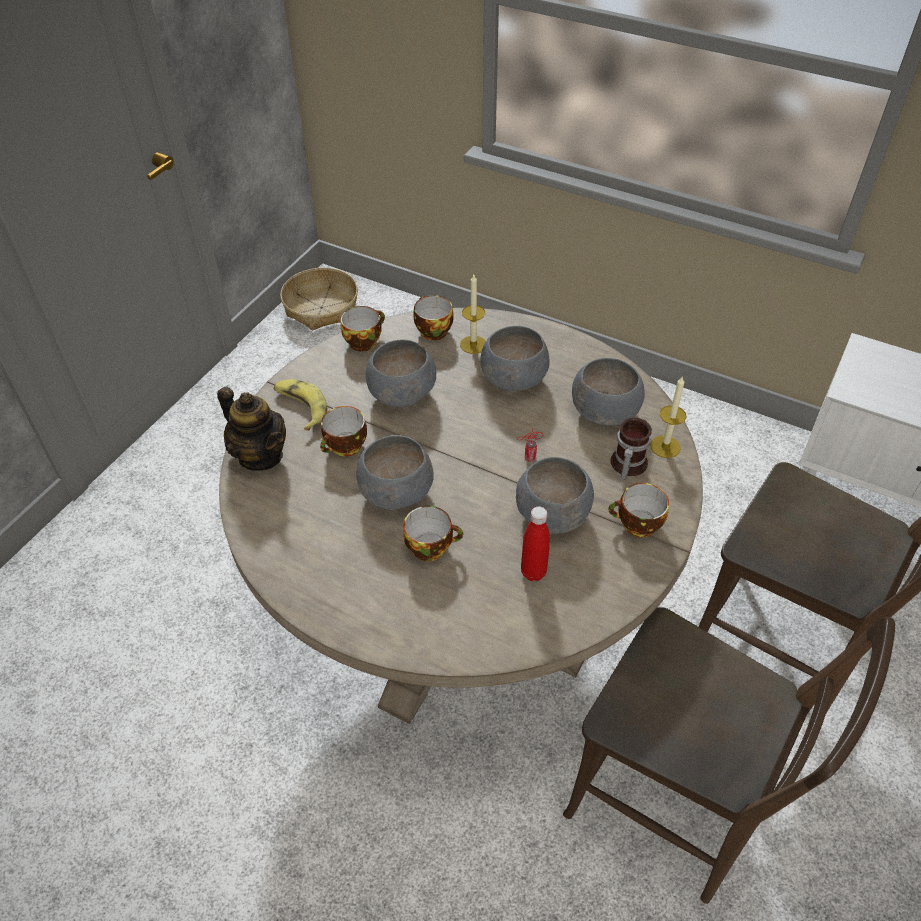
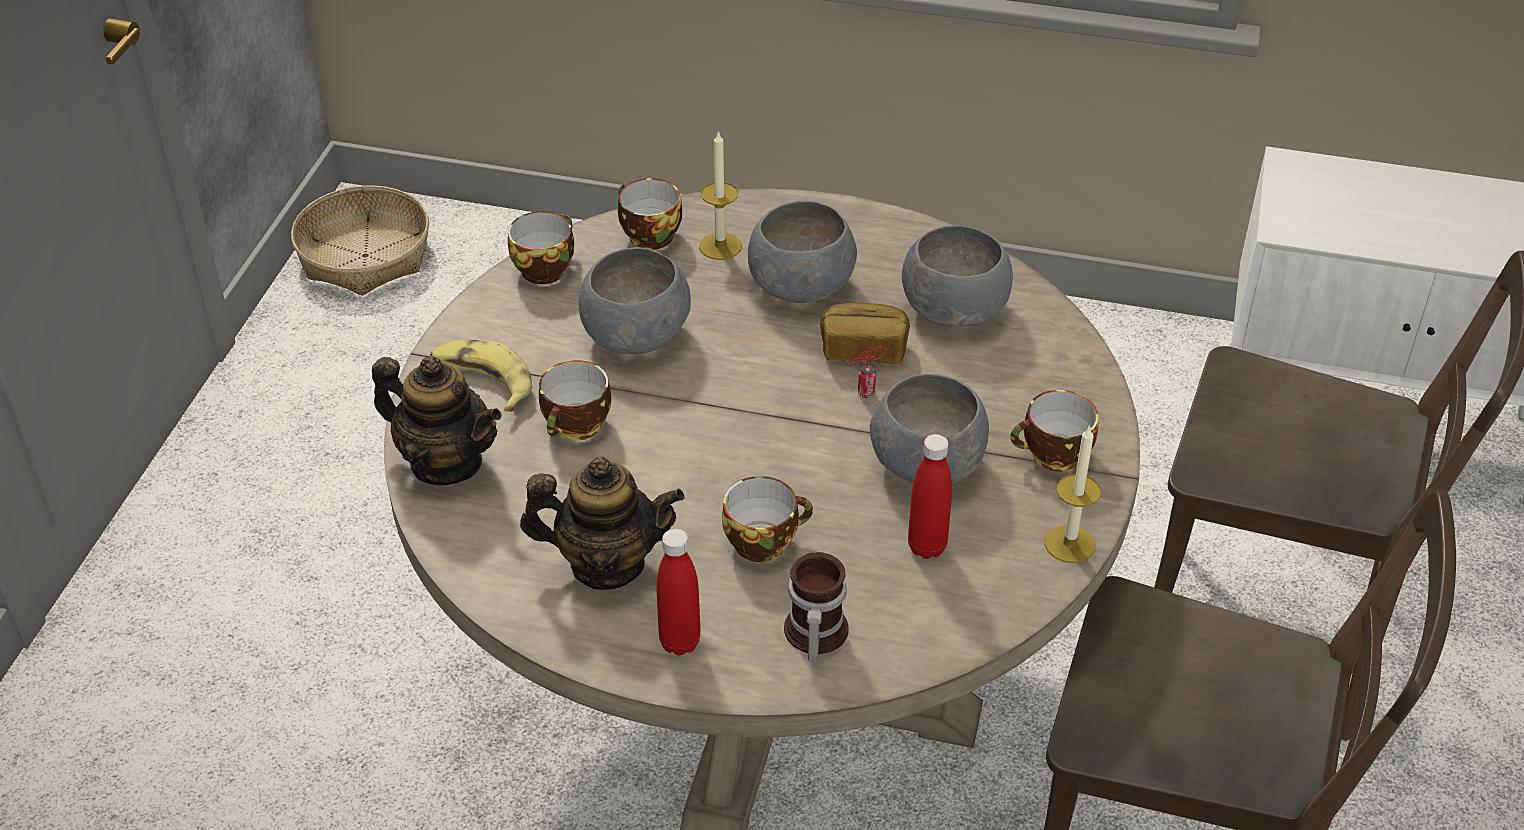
camera: 15 degrees left, 5 degrees down
grey bowl [356,435,434,510] -> none
mug [611,418,652,479] -> mug moved to [784,552,849,662]
candle [650,376,686,458] -> candle moved to [1045,425,1101,563]
none -> teapot [520,456,684,590]
none -> red bottle [656,529,701,655]
none -> bread [820,302,910,364]

